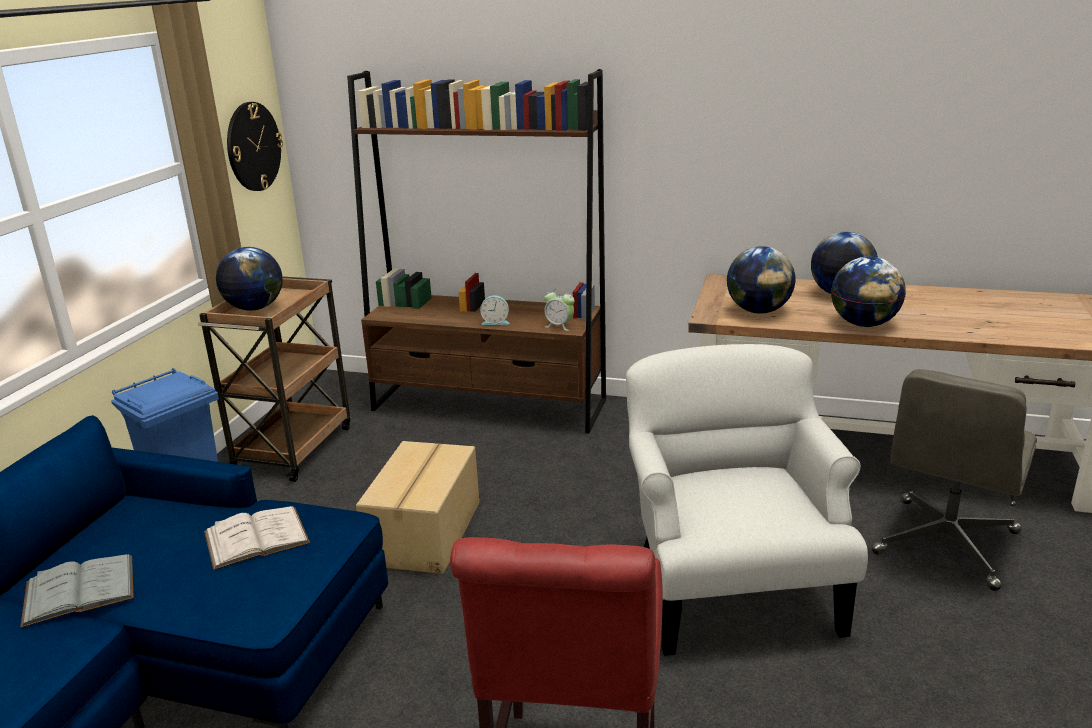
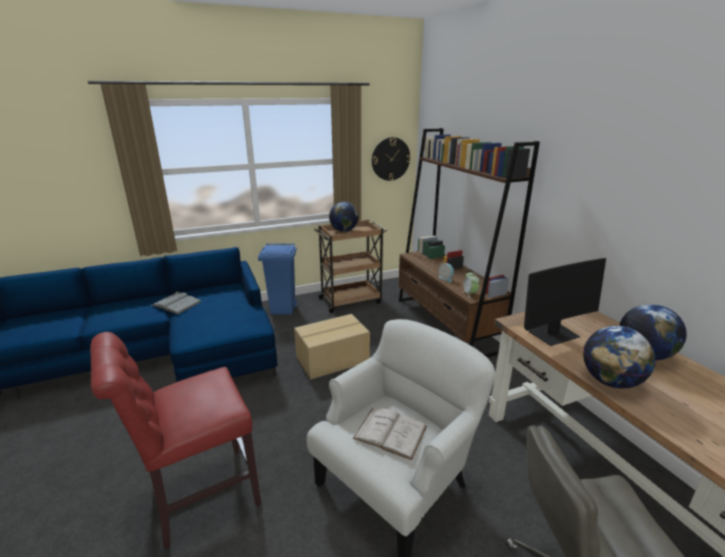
camera: 50 degrees right, 0 degrees up
white book [204,506,310,570] -> white book moved to [353,407,427,460]
globe [727,246,796,314] -> monitor [524,258,606,346]

